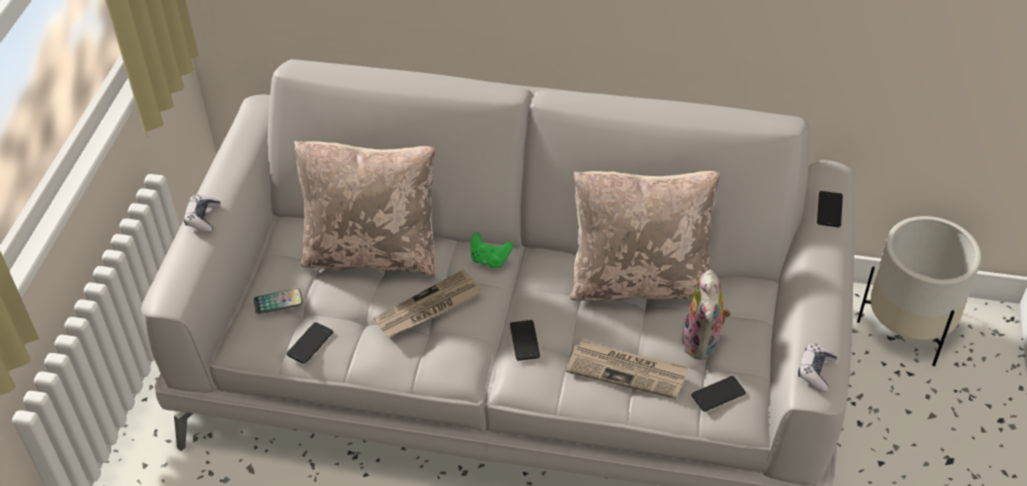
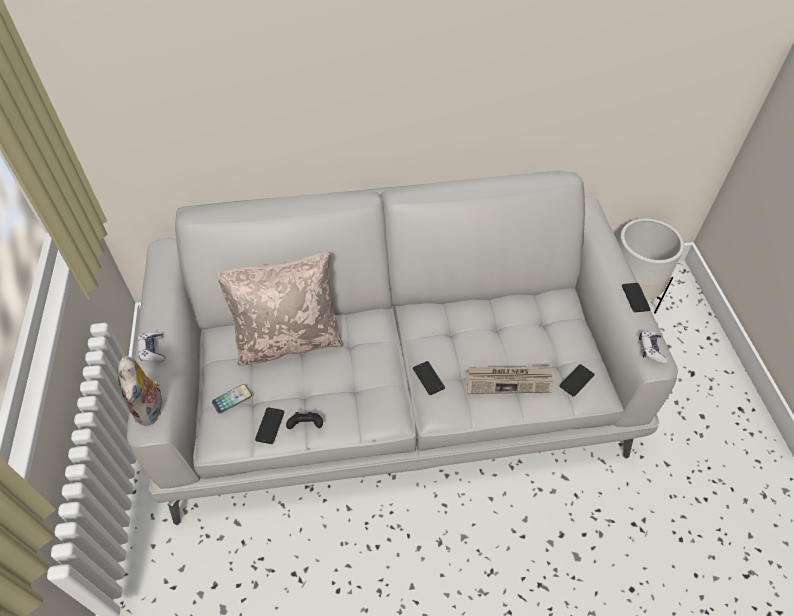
camera: 20 degrees left, 5 degrees up
newspaper [374,269,481,338] -> none
green game controller [471,232,513,268] -> none
beige pillow [569,171,720,301] -> none
plush toy [681,269,731,360] -> plush toy moved to [118,356,162,426]
phone [817,191,843,227] -> phone moved to [622,283,651,312]
none -> black game controller [286,412,323,429]

